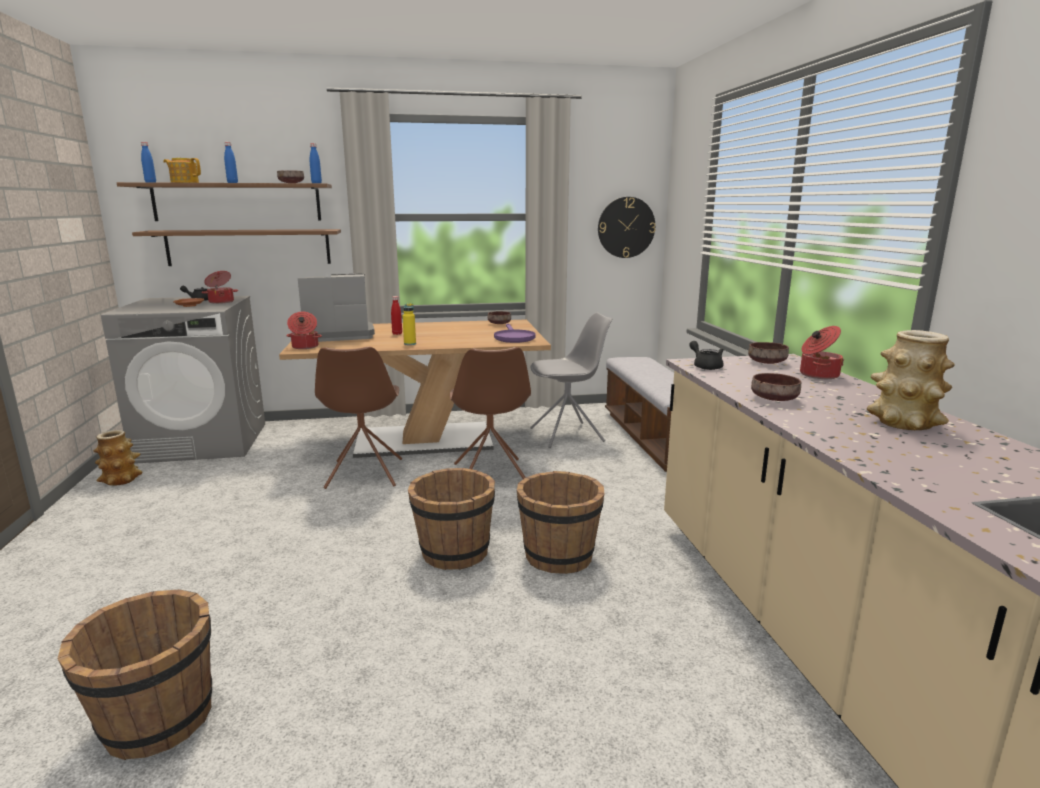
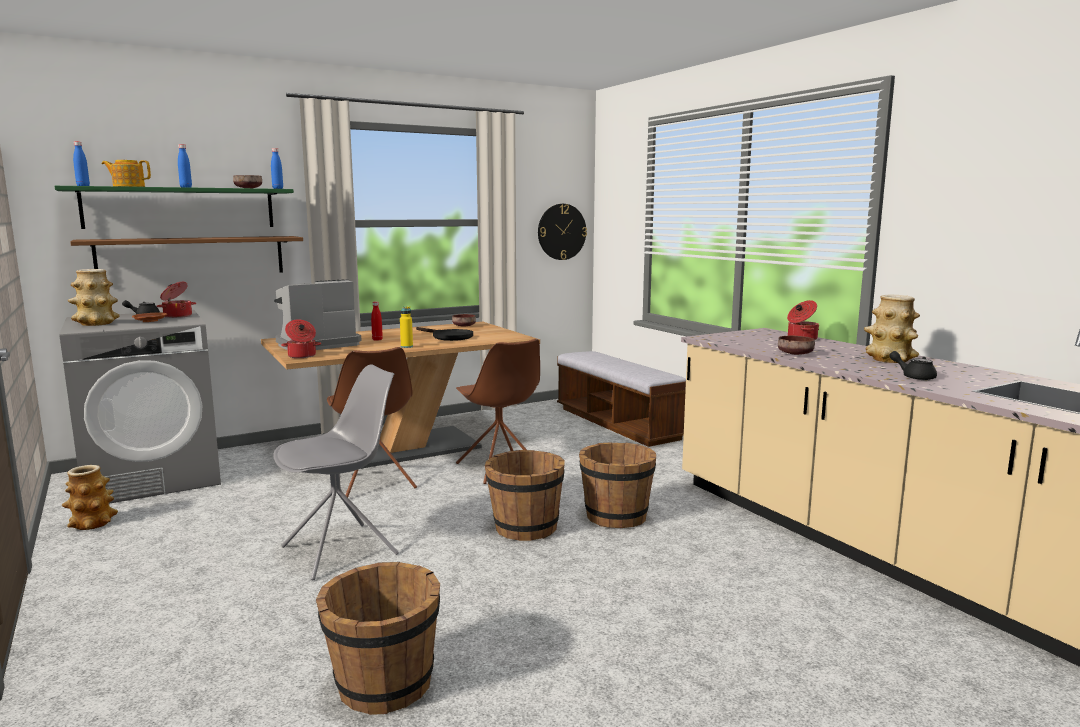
camera: 20 degrees left, 5 degrees down
brown shelf [117,182,332,221] -> green shelf [55,186,294,229]
purple frying pan [494,324,535,343] -> none
grey chair [530,313,612,448] -> grey chair moved to [273,364,399,580]
black teapot [689,341,724,370] -> black teapot moved to [889,351,937,380]
brown bowl [748,342,789,364] -> none
none -> vase [68,269,120,326]
none -> black frying pan [416,327,473,341]

